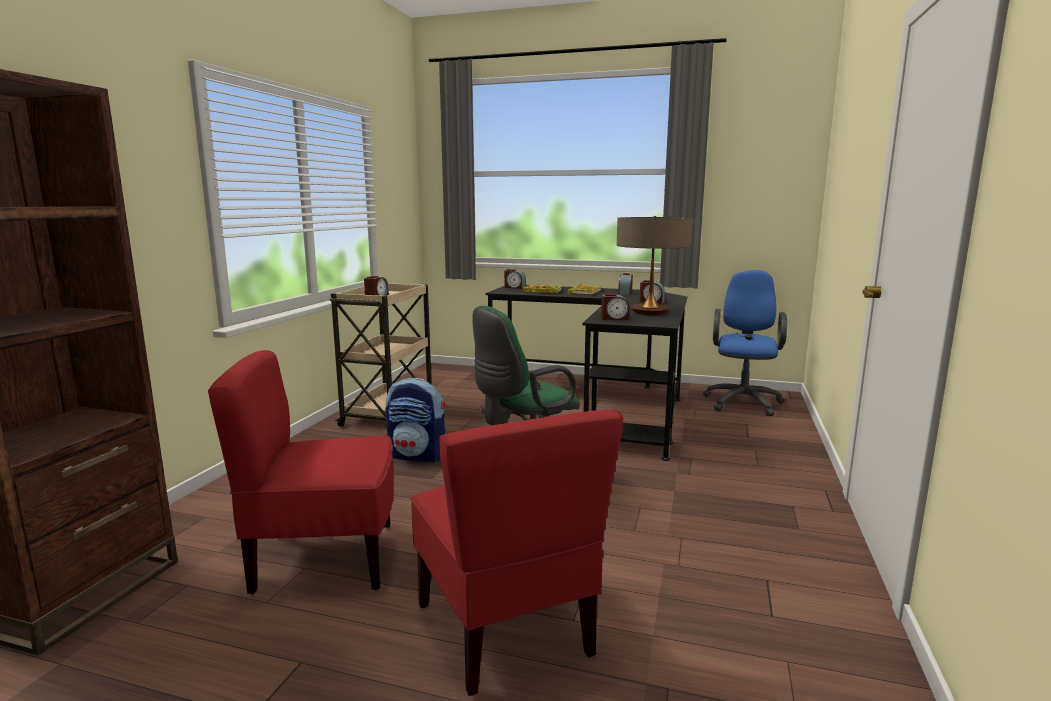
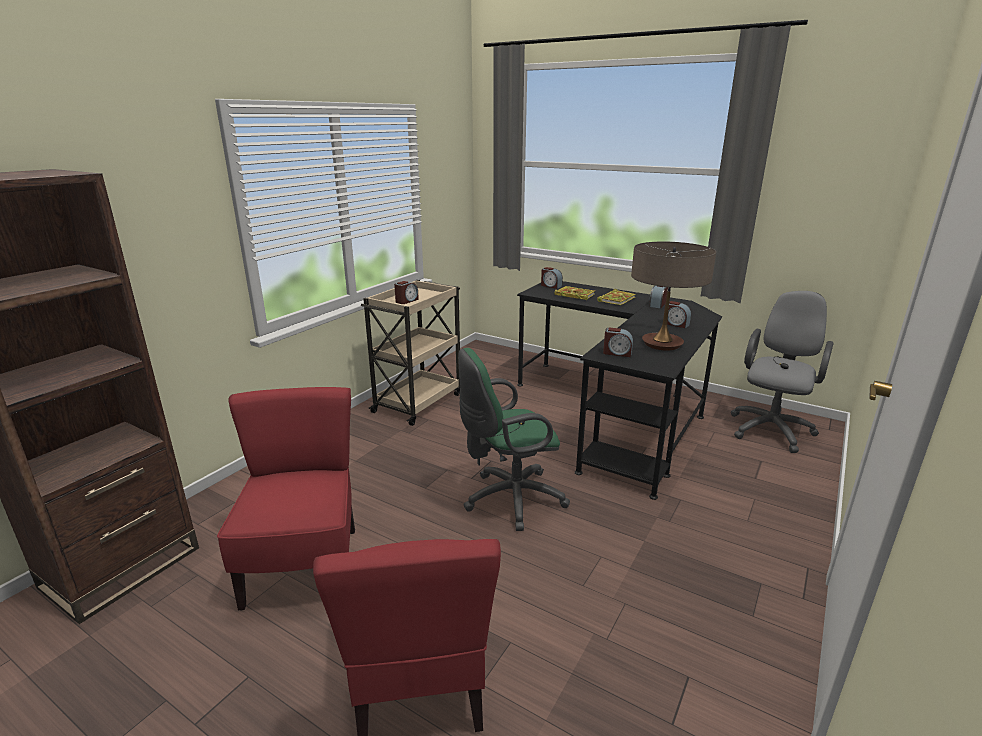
camera: 15 degrees right, 10 degrees up
red chair [208,350,394,594] -> red chair turned 75 degrees clockwise [217,387,355,611]
backpack [386,378,446,463] -> none
blue office chair [703,270,787,416] -> grey office chair [730,291,834,453]

